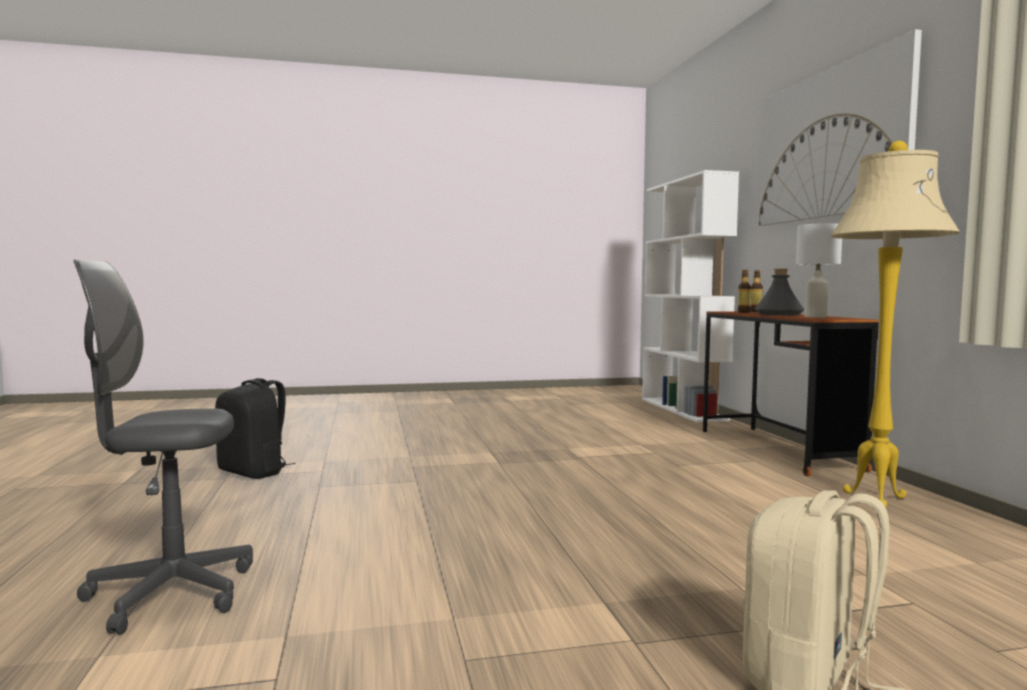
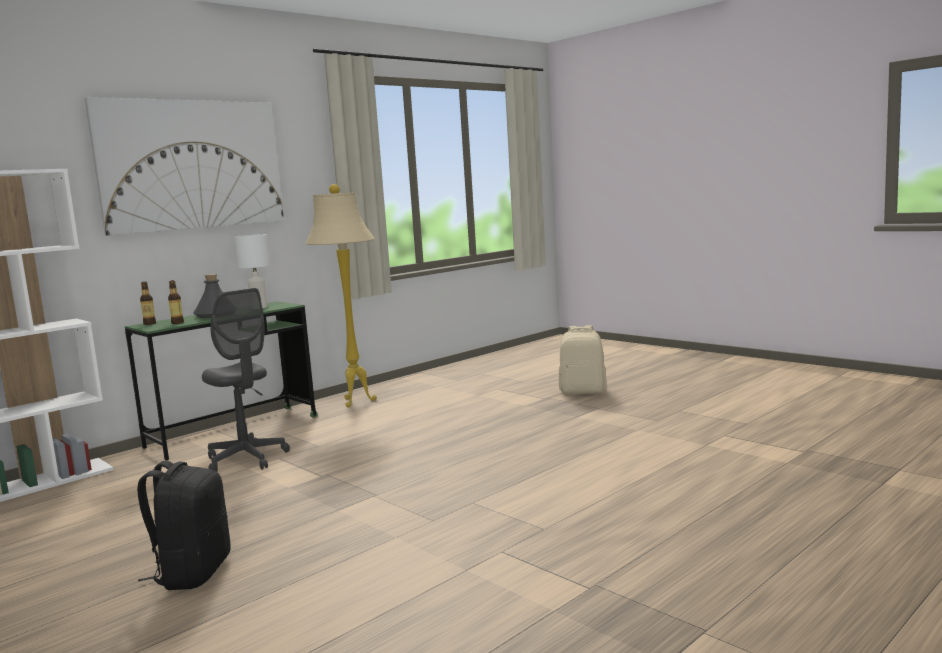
camera: 120 degrees left, 5 degrees up
grey office chair [73,259,253,635] -> grey office chair moved to [202,288,290,472]
black backpack [215,378,296,479] -> black backpack moved to [137,461,231,590]
brown desk [703,311,879,476] -> green desk [125,301,318,460]

